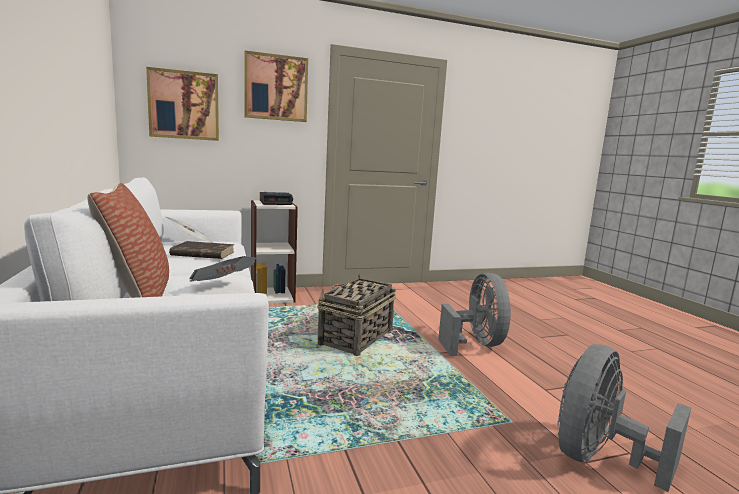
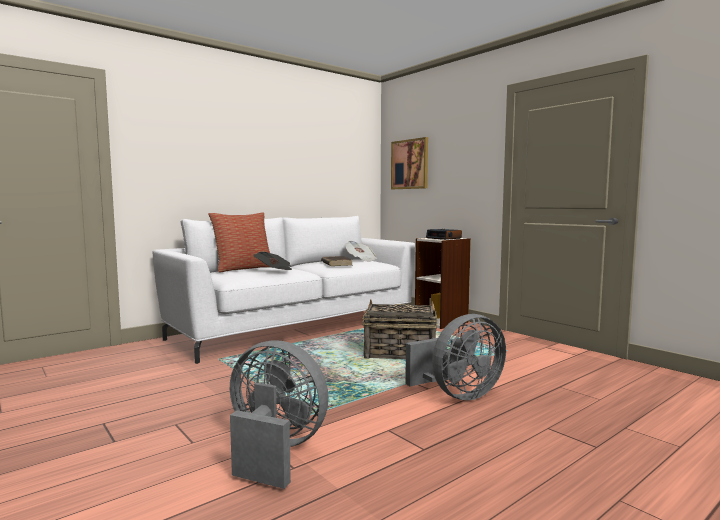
camera: 70 degrees right, 5 degrees down
picture [244,51,308,122] -> none

